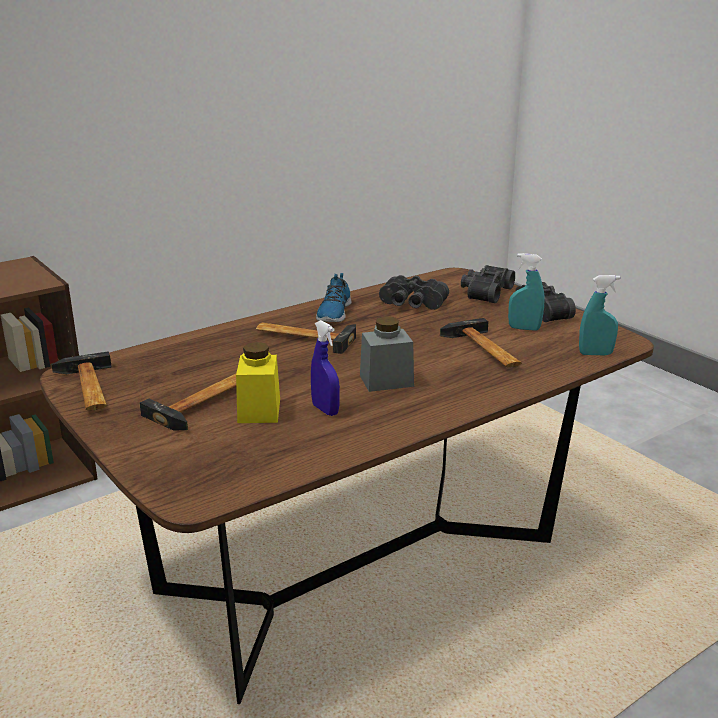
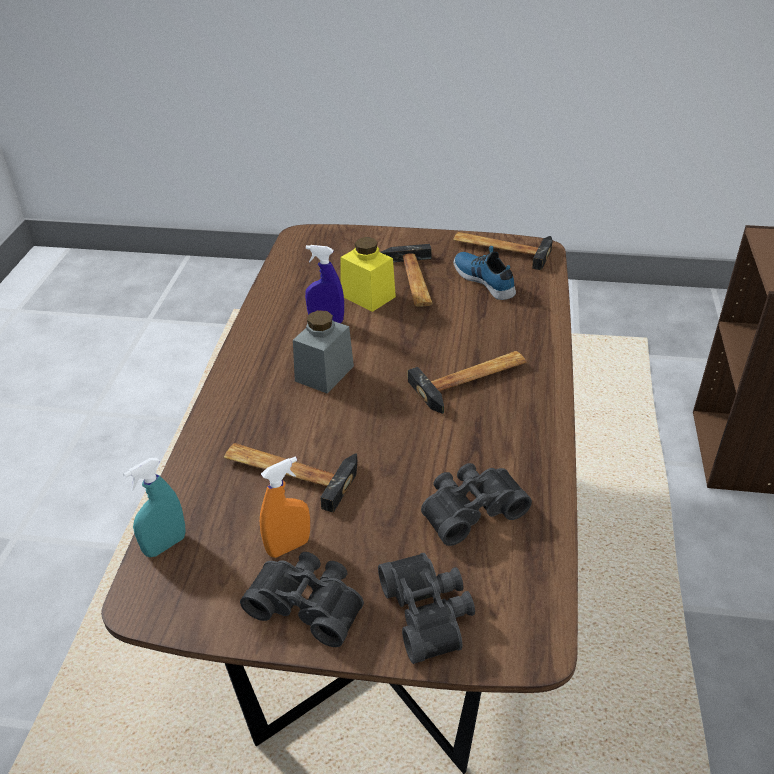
camera: 135 degrees right, 15 degrees up
shoe [316,273,352,322] -> shoe moved to [454,246,516,300]
turquoise spray bottle [508,253,545,331] -> orange spray bottle [260,457,310,558]

